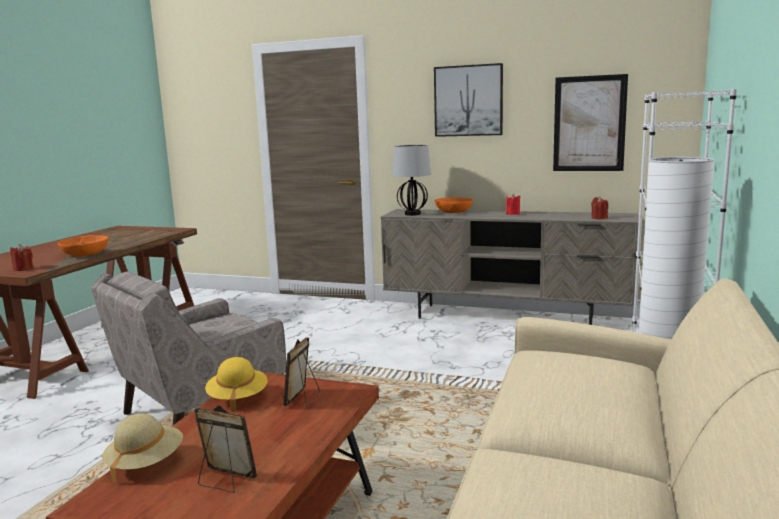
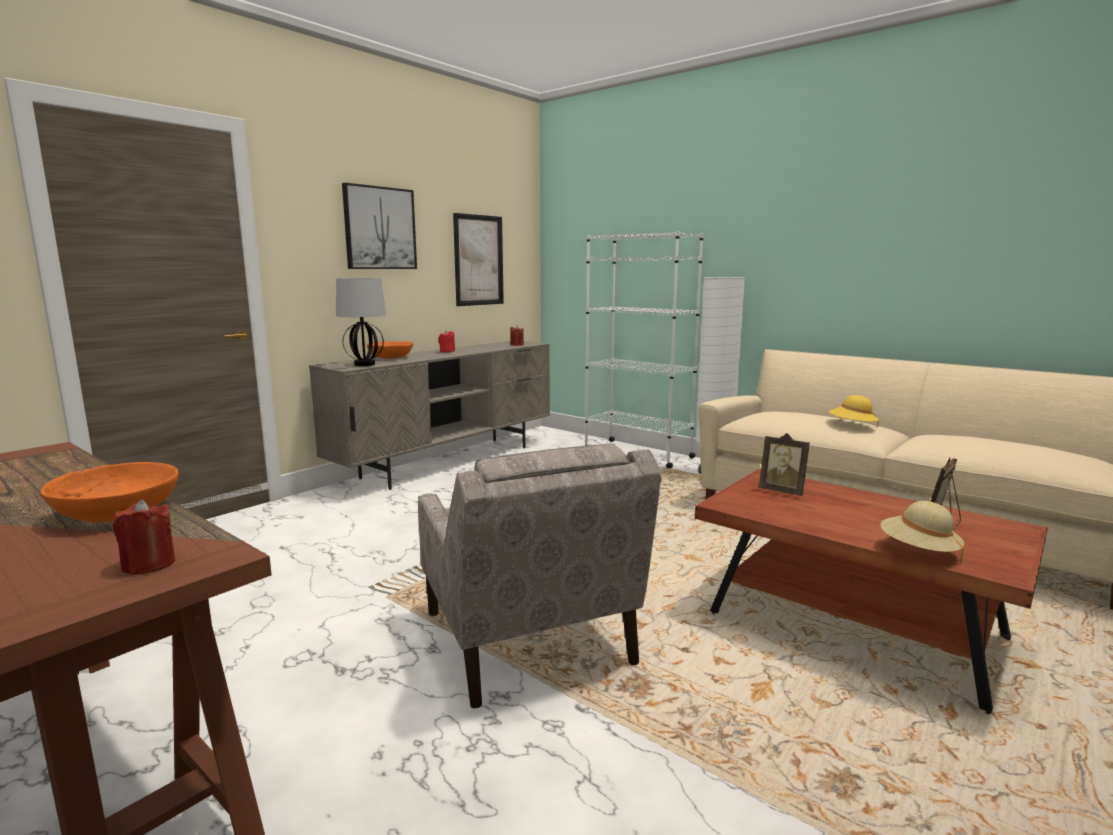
camera: 70 degrees left, 0 degrees up
yellow hat [205,357,268,412] -> yellow hat moved to [829,395,879,427]

